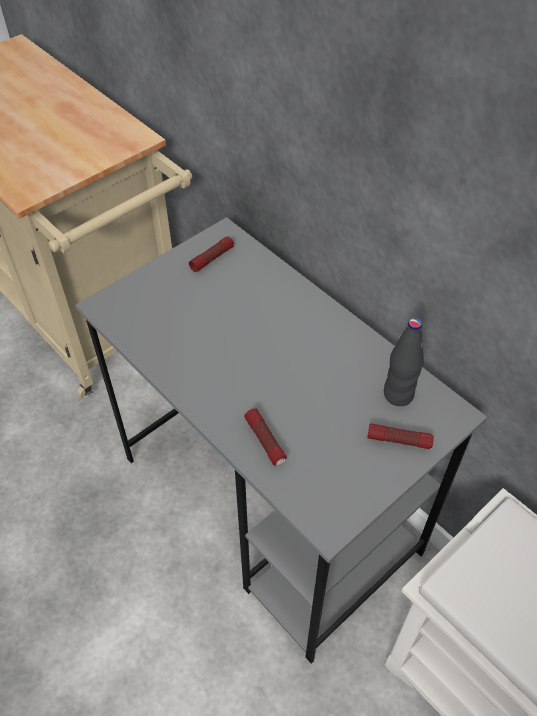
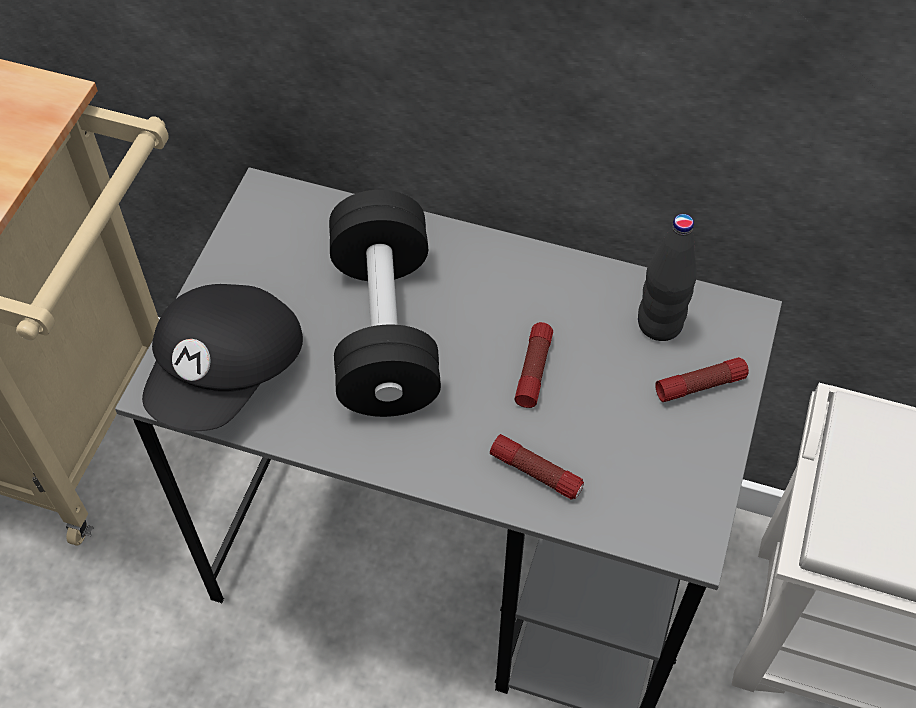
camera: 30 degrees left, 5 degrees up
flashlight [189,237,234,272] -> flashlight moved to [514,322,553,408]
none -> black cap [142,284,303,431]
none -> black dumbbell [329,190,441,417]

